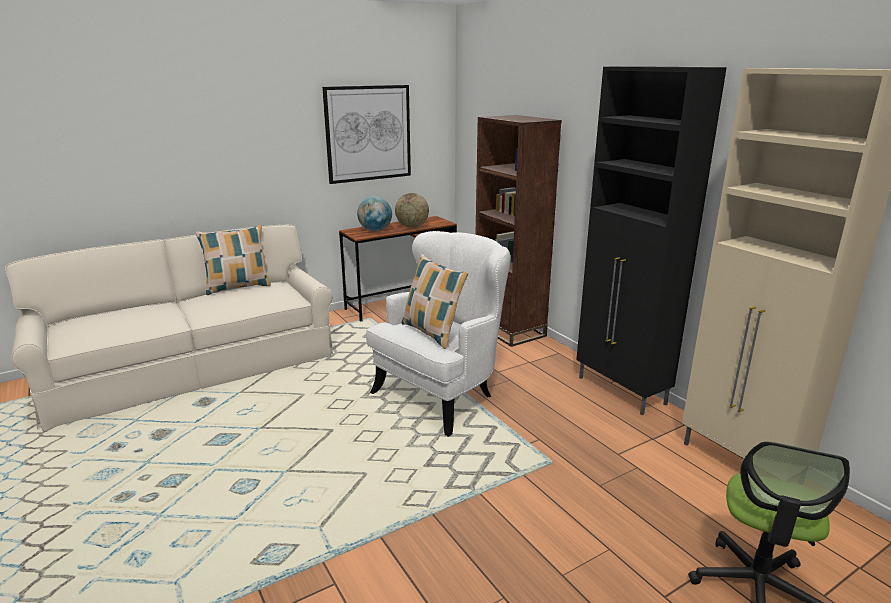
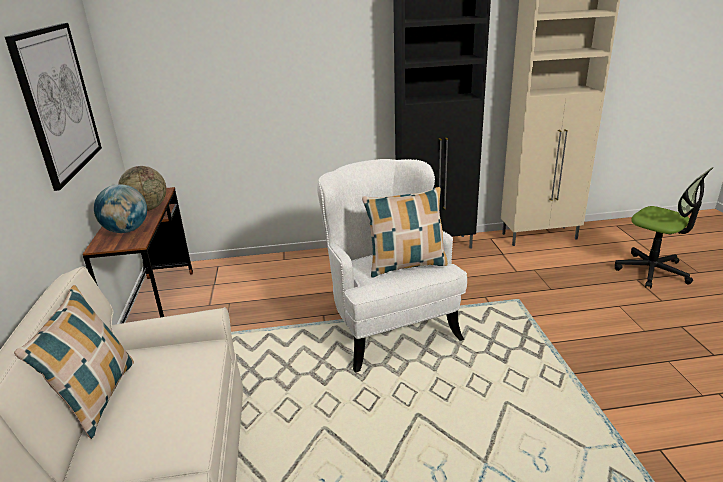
camera: 65 degrees left, 5 degrees up
brown bookcase [475,115,562,347] -> none

